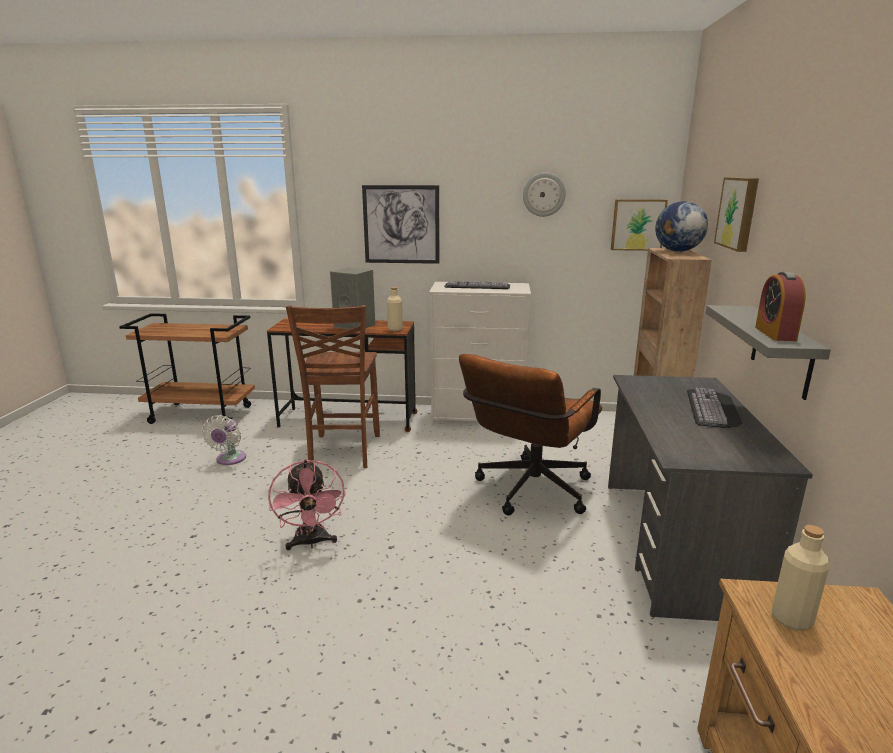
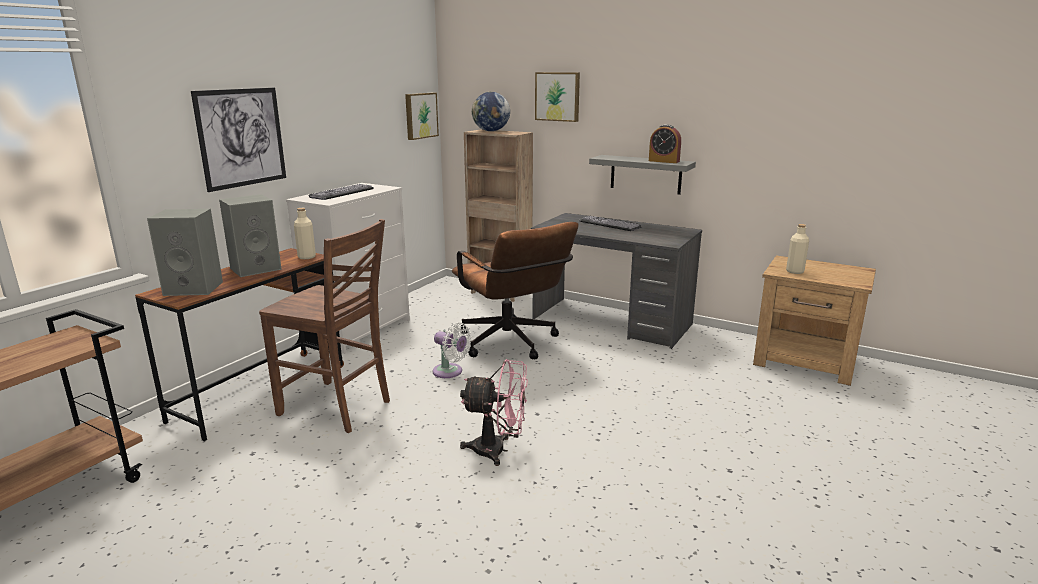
camera: 65 degrees left, 0 degrees up
white fan [202,415,246,465] -> white fan moved to [433,322,471,378]
wall clock [523,173,566,217] -> none
none -> grey speaker [147,209,223,296]

